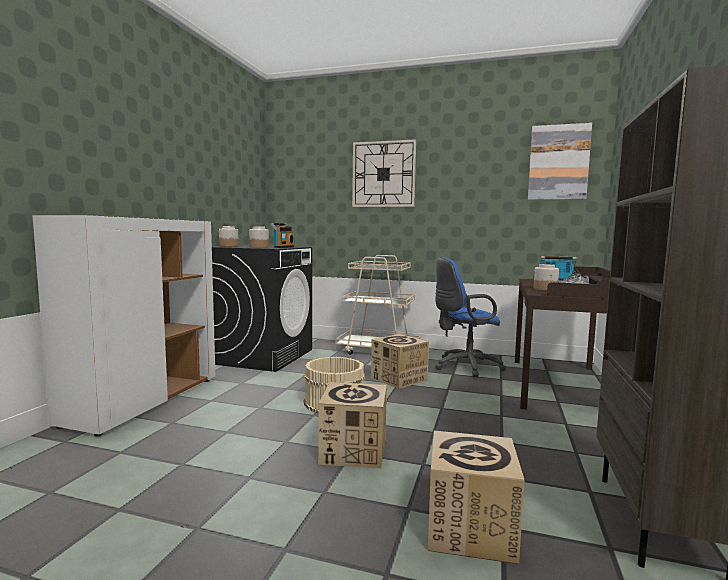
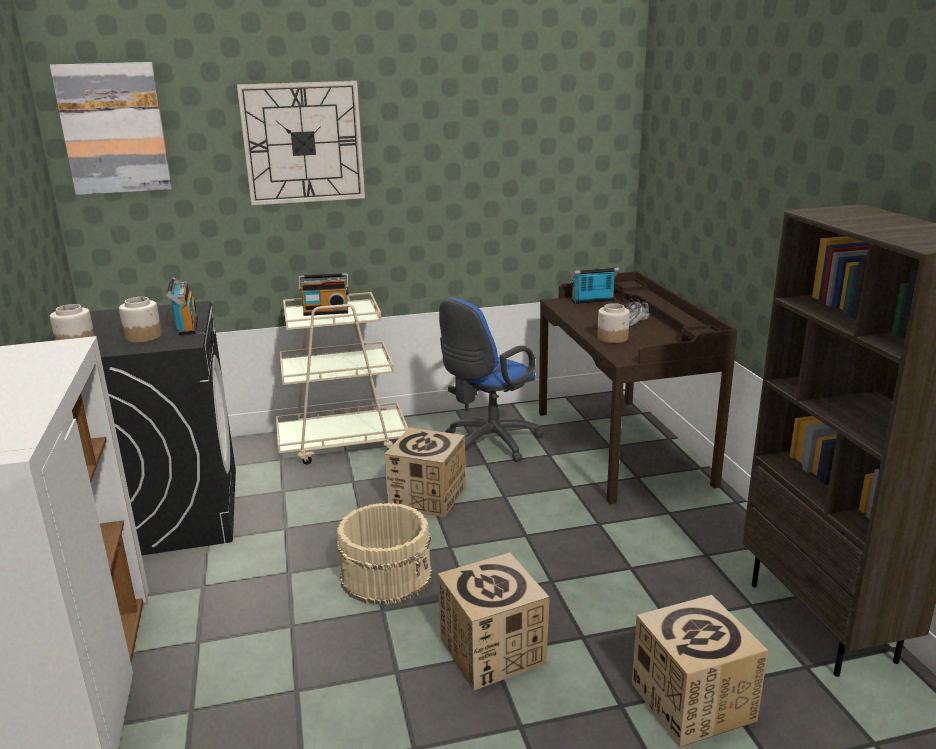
camera: 30 degrees left, 15 degrees up
picture [528,123,592,200] -> picture moved to [50,62,172,195]
none -> radio [299,273,349,316]

